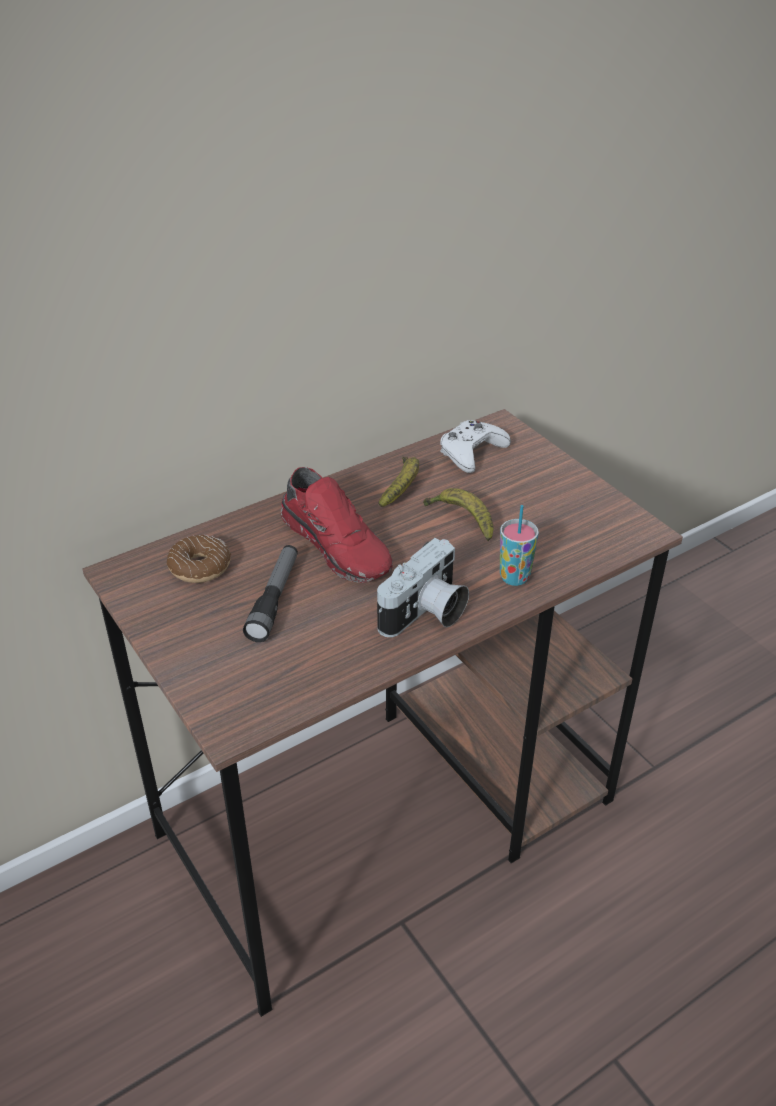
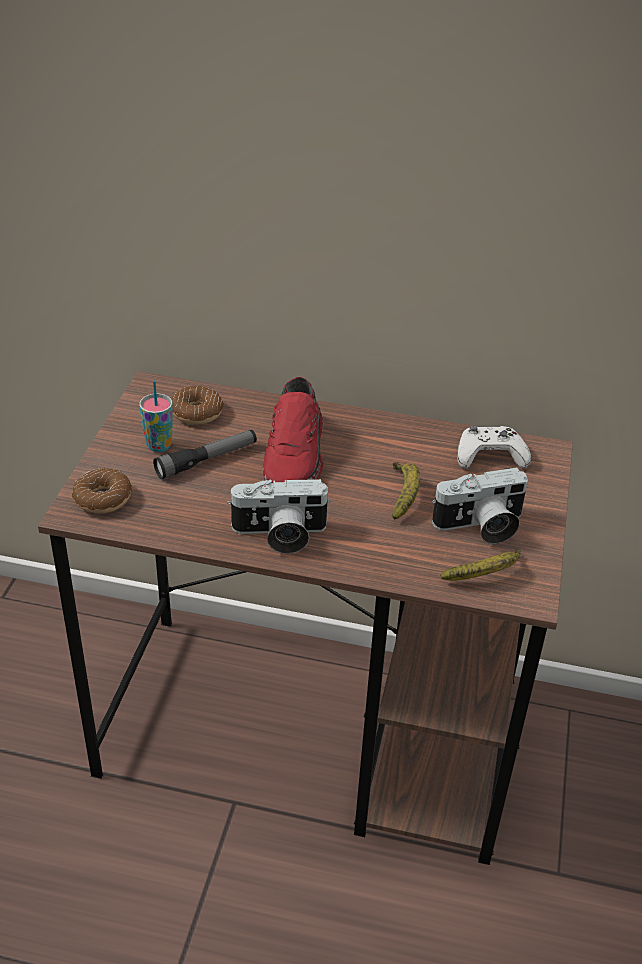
camera: 45 degrees right, 0 degrees up
banana [379,457,419,507] -> banana moved to [440,548,521,581]
cup [500,505,539,586] -> cup moved to [139,380,173,452]
none -> donut [72,468,132,513]
none -> camera [432,468,528,544]

